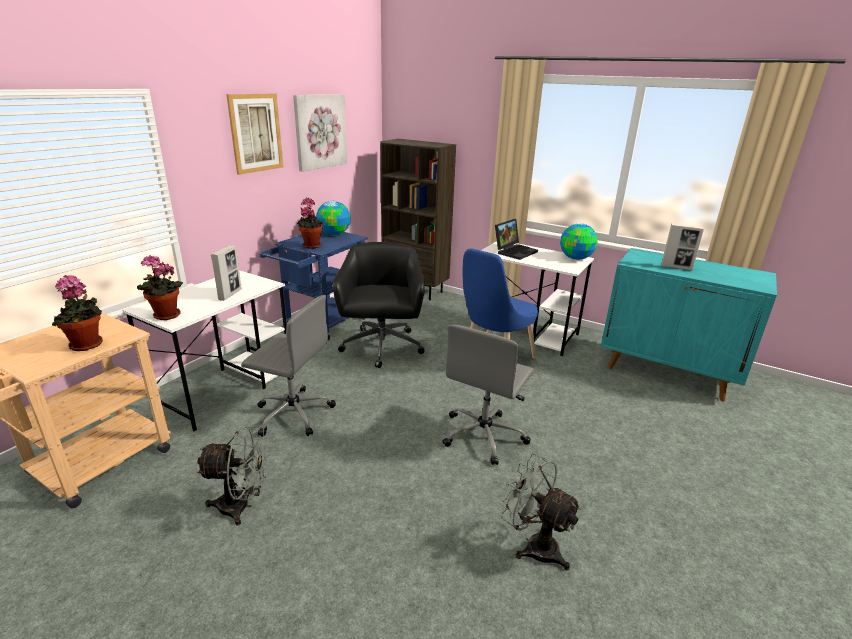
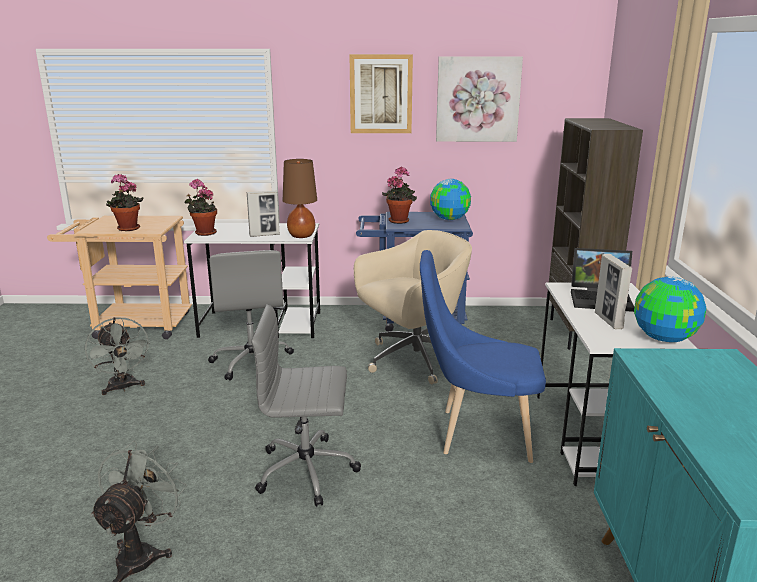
camera: 60 degrees right, 5 degrees down
black office chair [333,242,425,368] -> beige office chair [354,230,472,385]
picture frame [661,223,704,271] -> picture frame moved to [595,254,632,329]
none -> brown table lamp [283,159,317,238]

